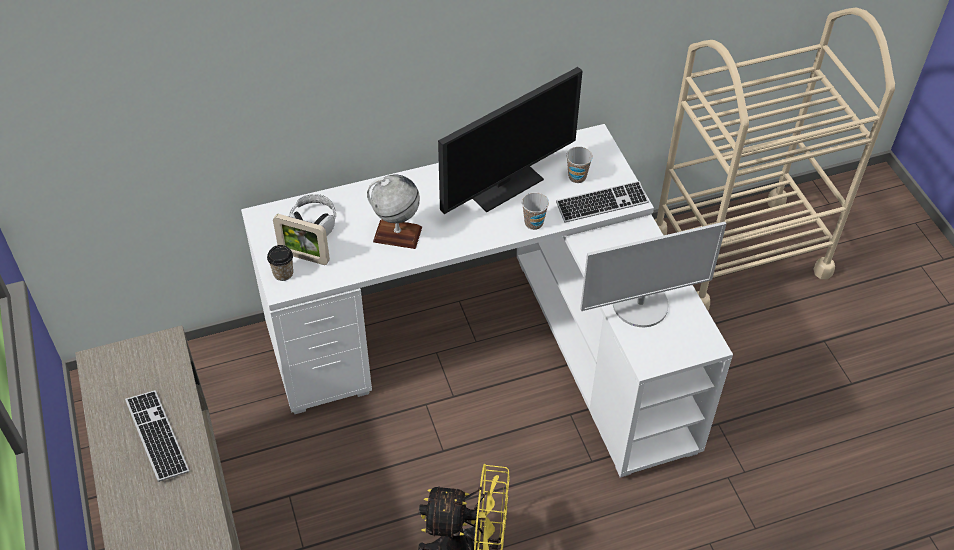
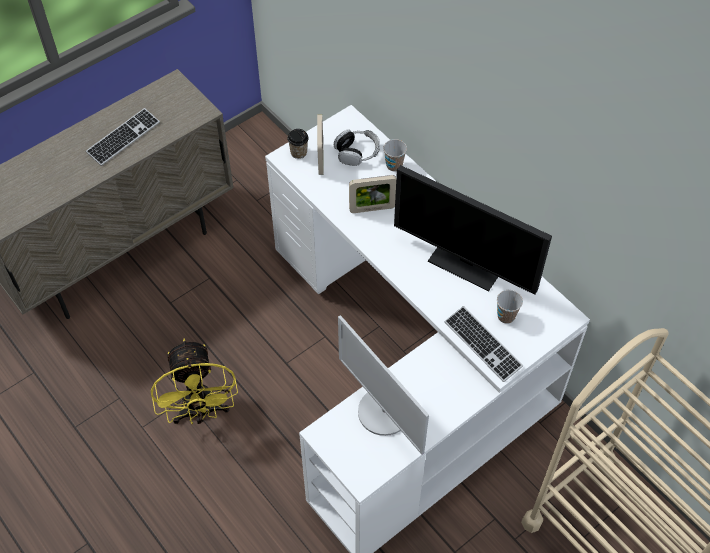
camera: 70 degrees right, 5 degrees up
globe [367,174,422,249] -> picture frame [349,175,396,213]
cup [522,192,549,230] -> cup moved to [383,139,407,172]

